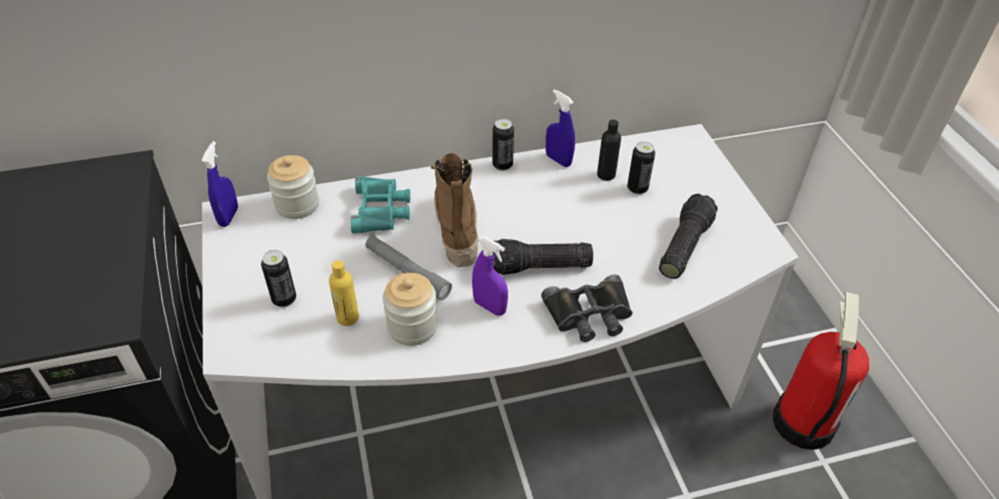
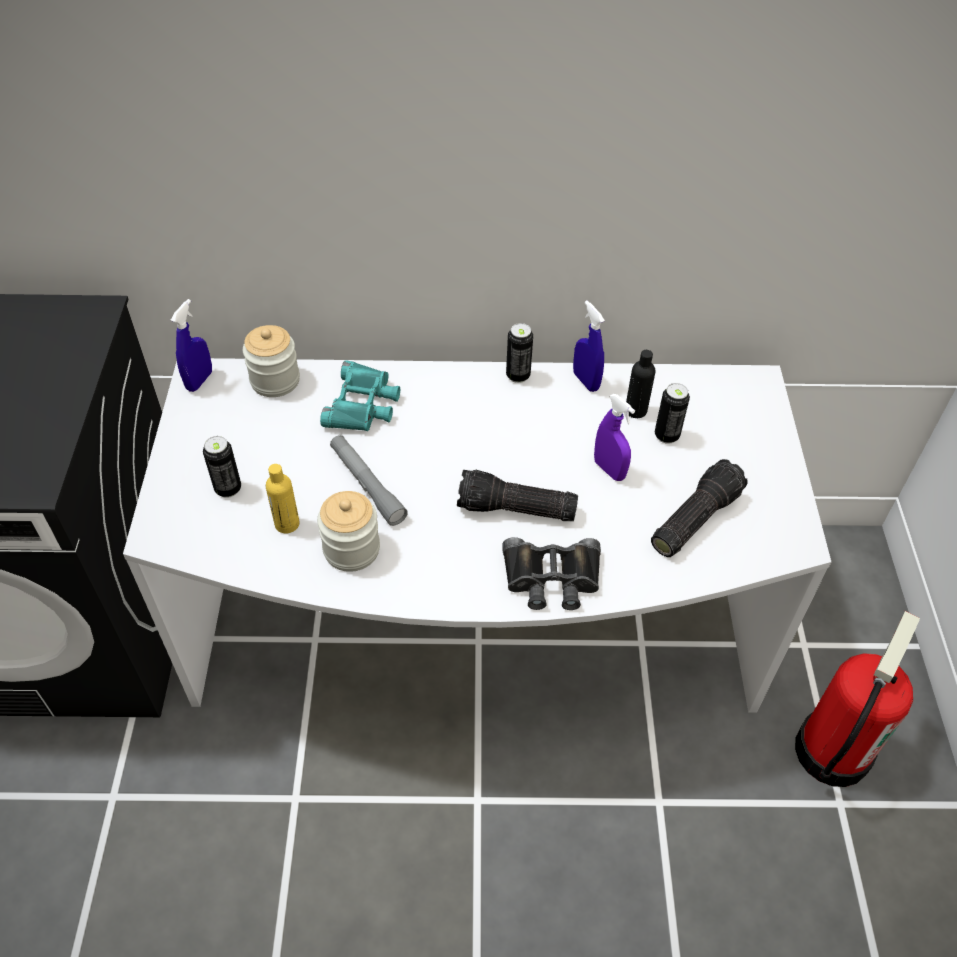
camera: 15 degrees right, 5 degrees up
boot [431,153,478,267] -> none
purple spray bottle [472,236,508,316] -> purple spray bottle moved to [594,394,635,481]

